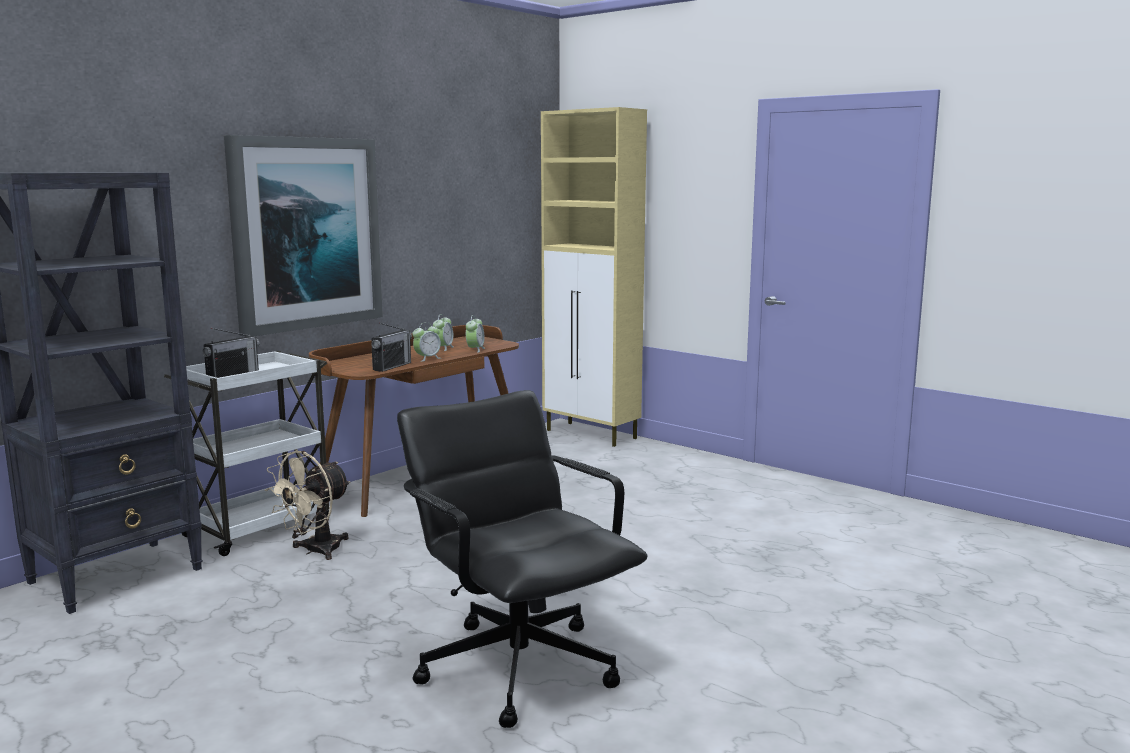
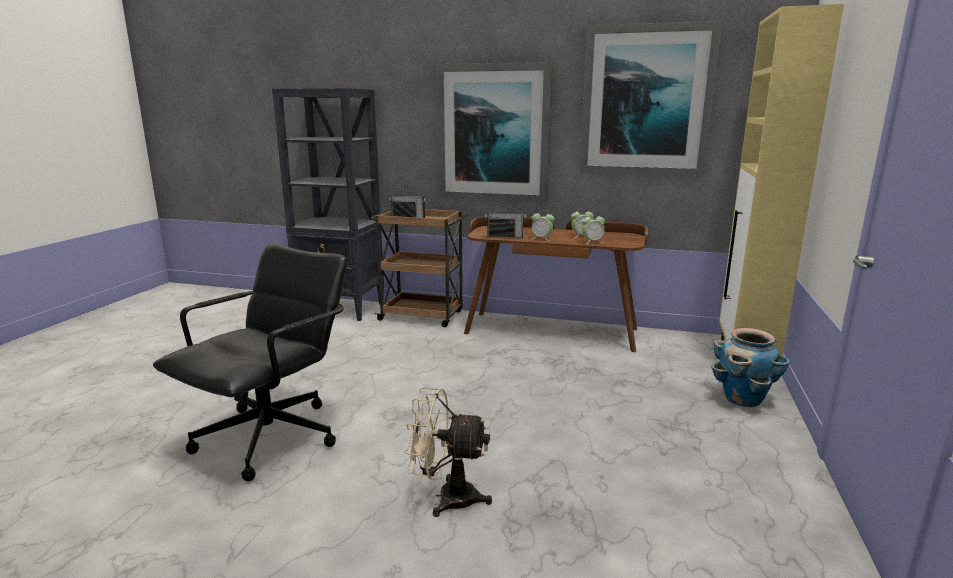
camera: 65 degrees right, 5 degrees up
white cart [164,351,329,556] -> brown cart [370,209,468,327]
beige fan [265,451,351,560] -> beige fan moved to [404,388,492,517]
none -> picture [579,21,722,177]
none -> planter [711,328,790,407]

